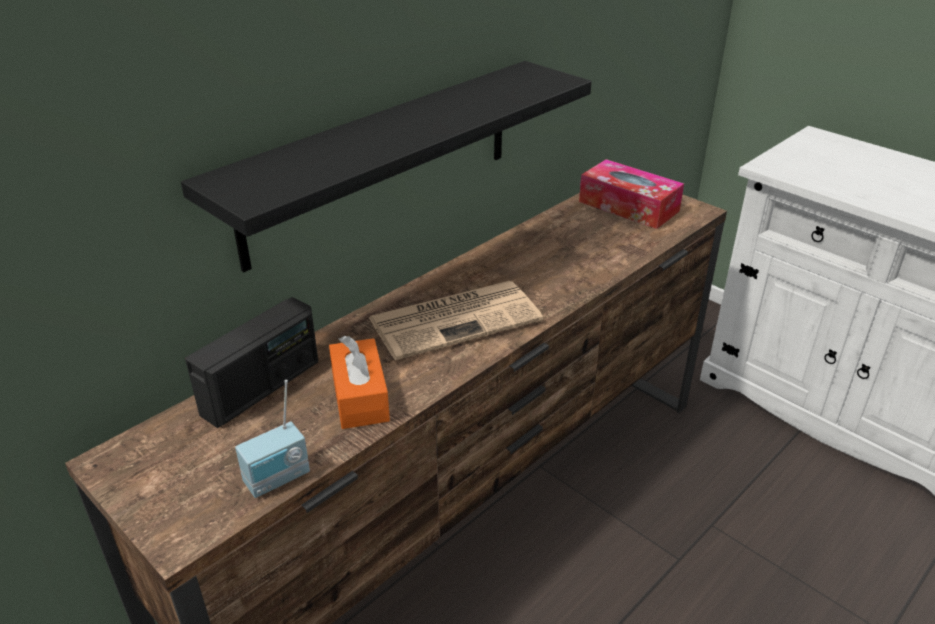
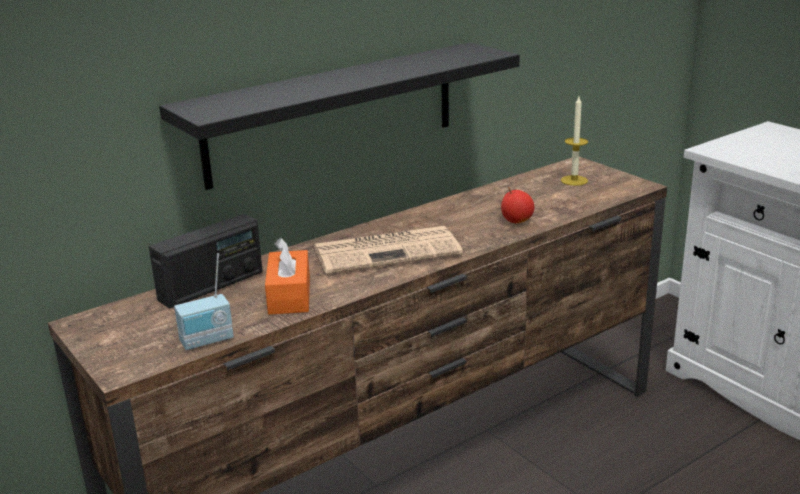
camera: 10 degrees right, 10 degrees down
tissue box [579,159,684,229] -> candle [561,97,588,186]
none -> apple [501,187,535,223]

